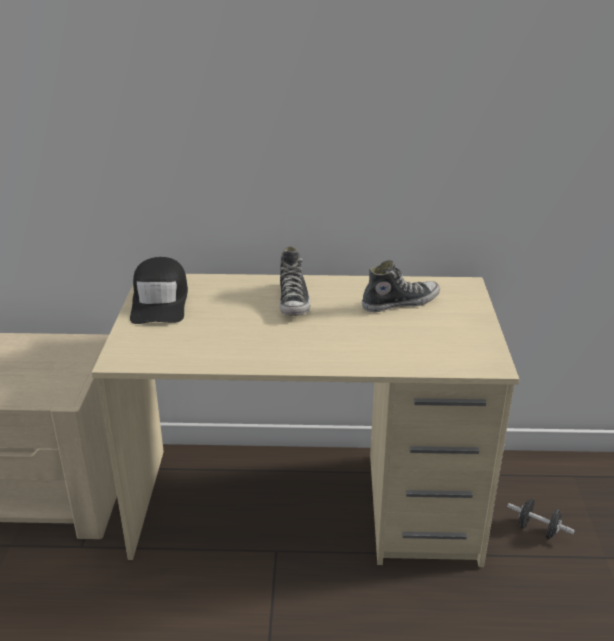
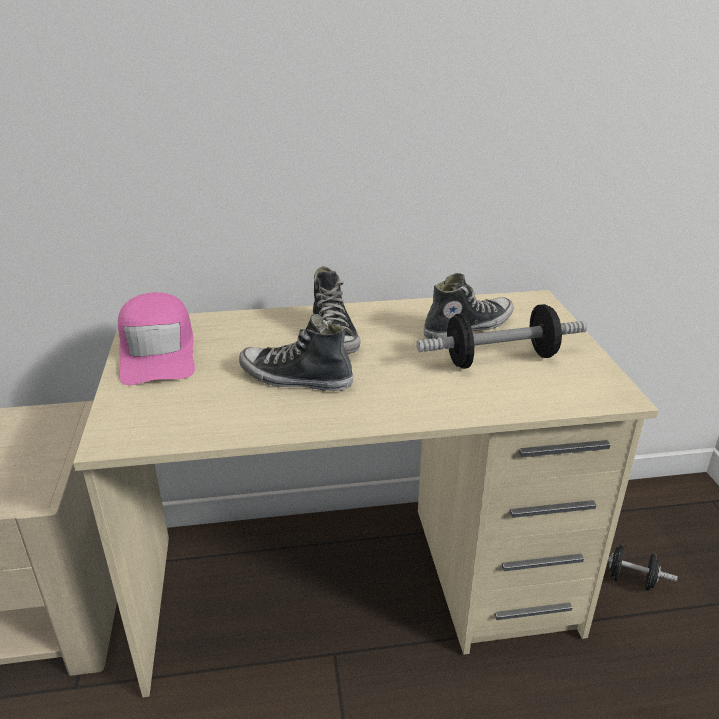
camera: 10 degrees left, 0 degrees up
black cap [130,257,188,324] -> pink cap [118,292,195,385]
none -> shoe [239,314,353,391]
none -> dumbbell [416,304,587,369]

